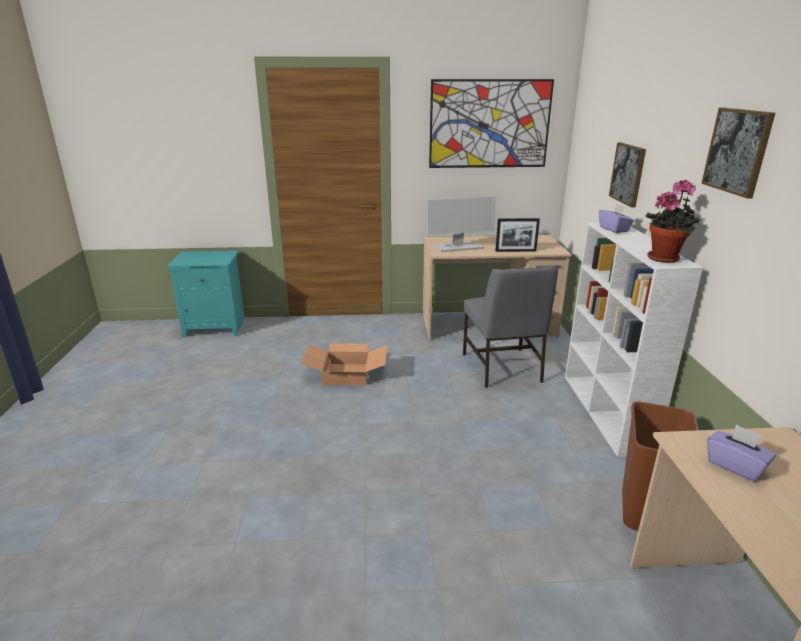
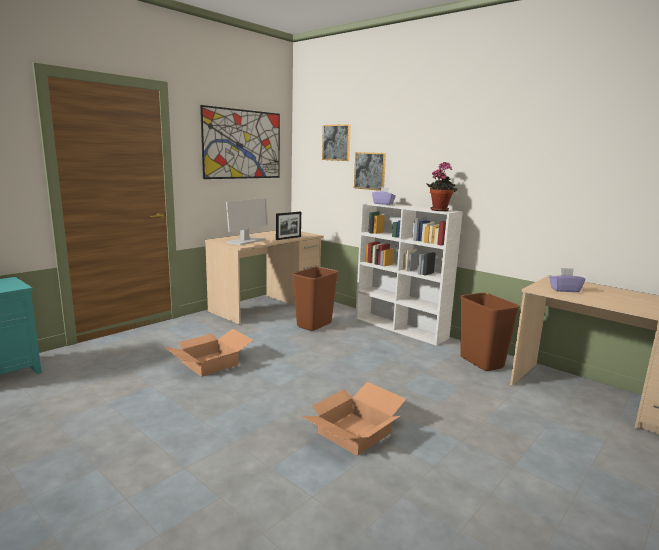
camera: 45 degrees left, 10 degrees down
grey chair [463,265,559,388] -> brown trash can [292,267,339,331]
picture [701,108,775,199] -> picture moved to [322,124,351,161]
none -> cardboard box [301,382,406,456]

